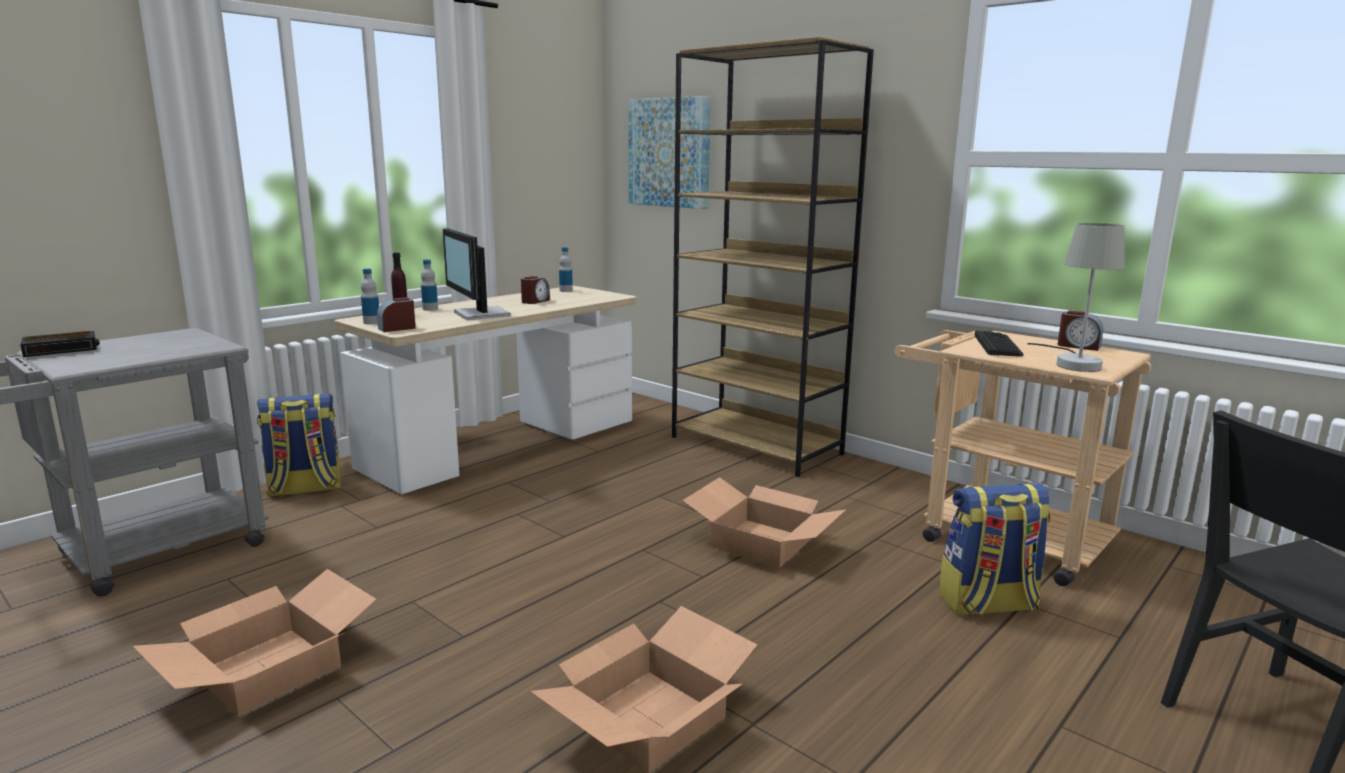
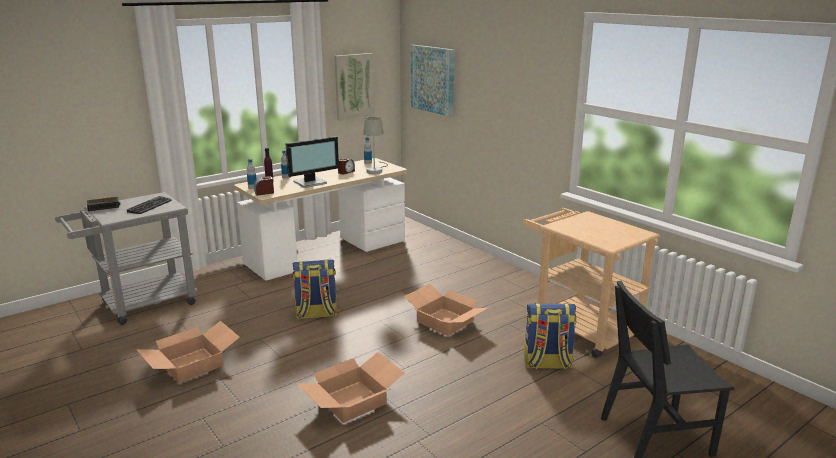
camera: 10 degrees right, 5 degrees up
backpack [257,394,341,497] -> backpack moved to [292,260,338,319]
monitor [443,228,511,320] -> monitor turned 105 degrees counterclockwise [286,136,339,188]
brown bookcase [672,37,874,477] -> none
keyboard [975,330,1023,357] -> keyboard moved to [127,196,172,214]
grey table lamp [1028,223,1125,372] -> grey table lamp moved to [363,117,388,174]
alarm clock [1057,310,1103,351] -> none
none -> picture [334,53,375,121]

